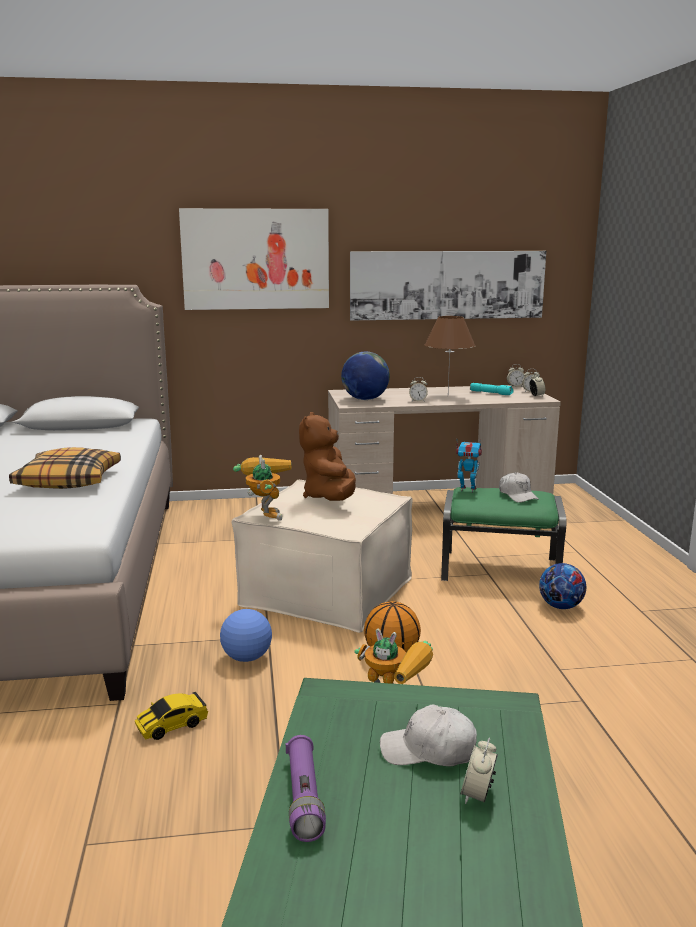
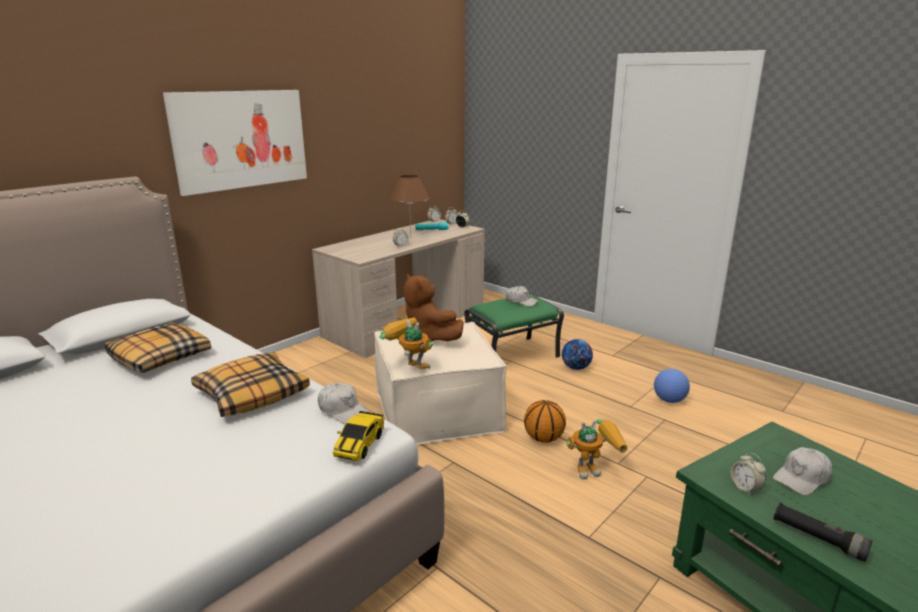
camera: 40 degrees left, 5 degrees up
toy car [135,692,208,740] -> toy car moved to [333,411,384,461]
football [220,609,272,662] -> football moved to [654,369,690,403]
purple flashlight [286,735,326,842] -> black flashlight [773,503,873,562]
globe [341,352,390,400] -> none
picture [350,251,546,321] -> none
toy robot [456,442,482,492] -> none
alarm clock [461,738,498,804] -> alarm clock moved to [731,452,766,495]
none -> pillow [104,322,211,373]
none -> white cap [318,383,370,424]

